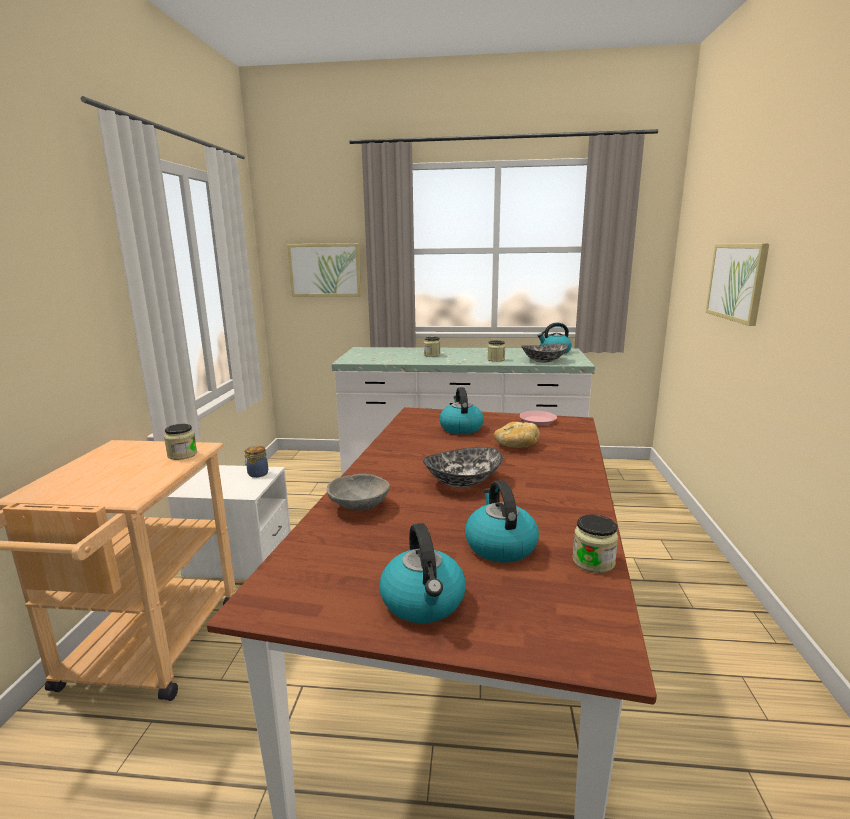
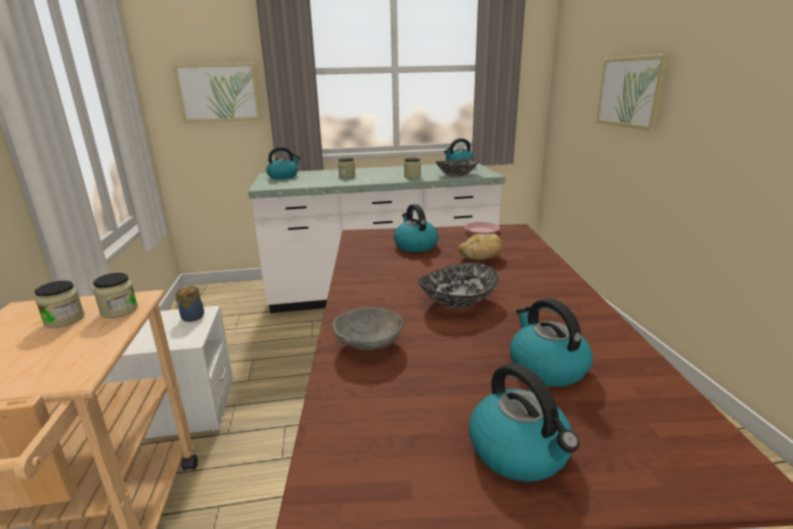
camera: 15 degrees left, 5 degrees up
jar [573,515,618,573] -> jar moved to [34,281,85,328]
none -> kettle [266,147,300,179]

